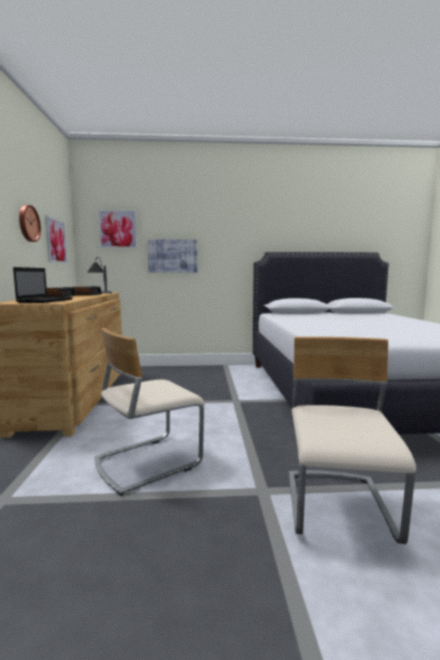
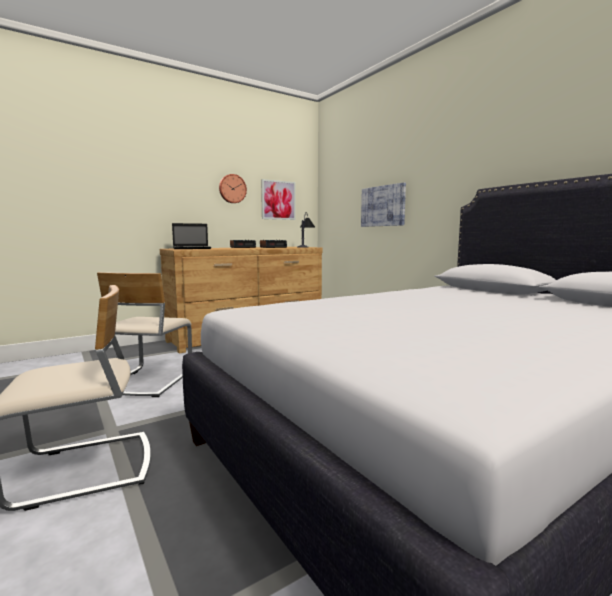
camera: 60 degrees right, 0 degrees up
beige chair [94,328,205,496] -> beige chair turned 105 degrees counterclockwise [97,272,192,397]
picture [98,210,138,248] -> none

